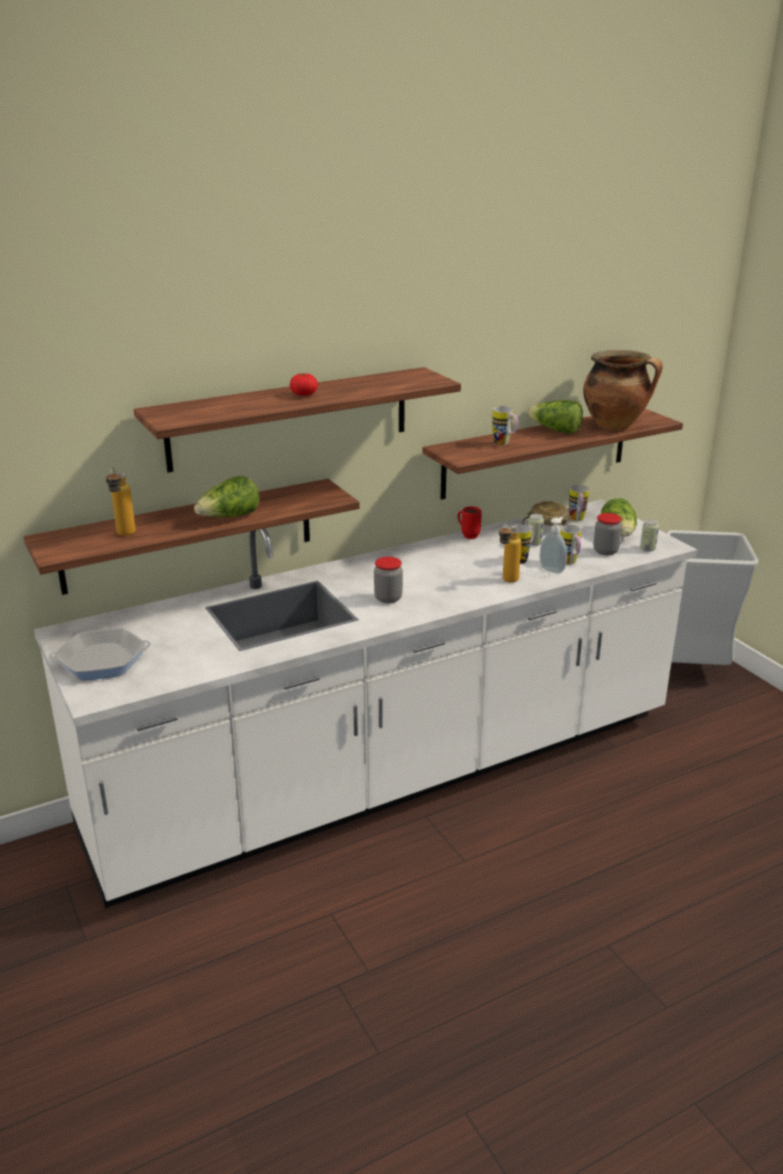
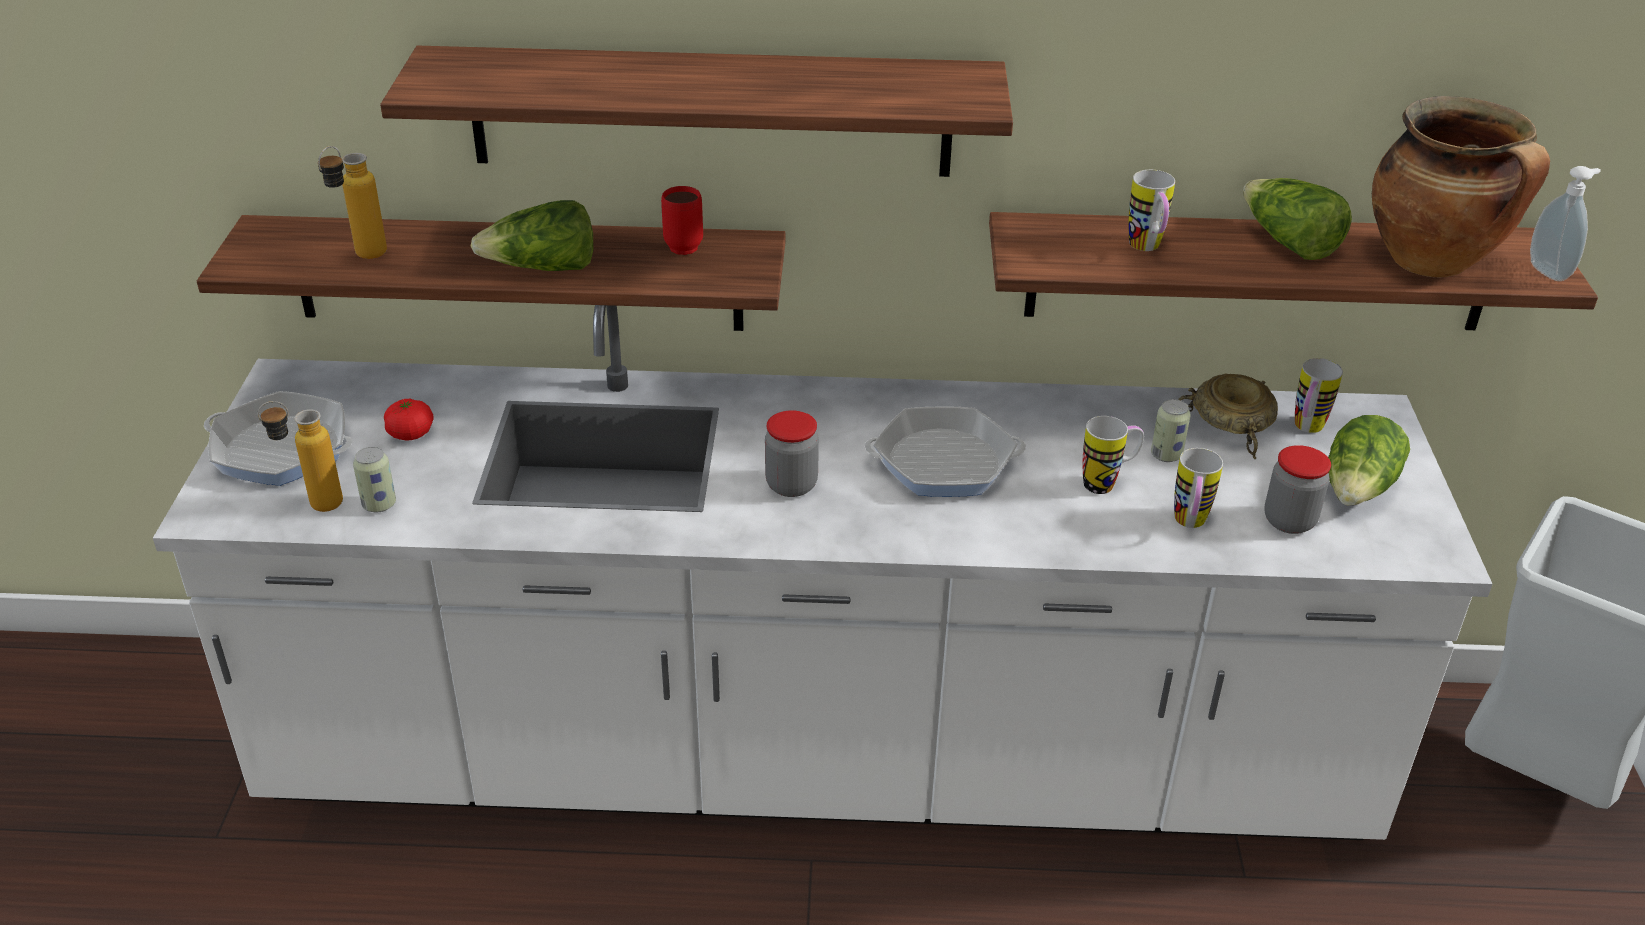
camera: 30 degrees right, 10 degrees up
tomato [290,373,318,396] -> tomato moved to [384,399,434,440]
red mug [458,506,482,539] -> red mug moved to [661,186,703,255]
bottle [499,523,521,582] -> bottle moved to [257,401,343,512]
soap dispenser [540,517,567,574] -> soap dispenser moved to [1530,166,1601,281]
can [640,519,659,552] -> can moved to [353,447,396,512]
none -> frying pan [865,407,1026,497]

